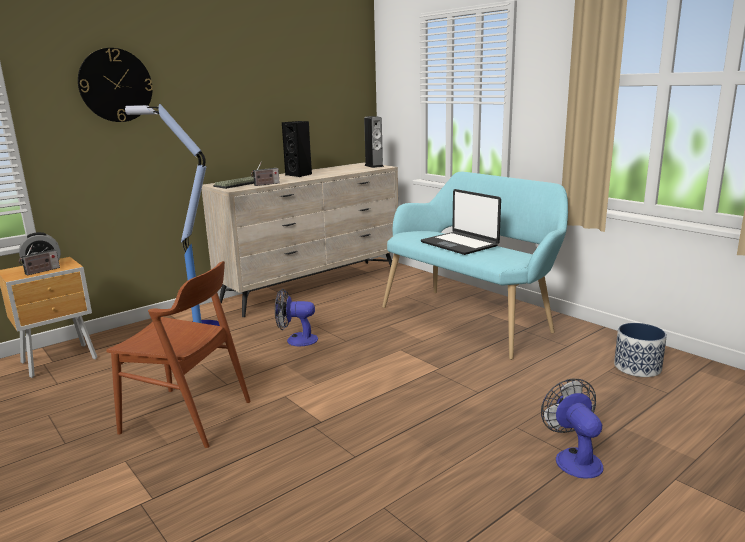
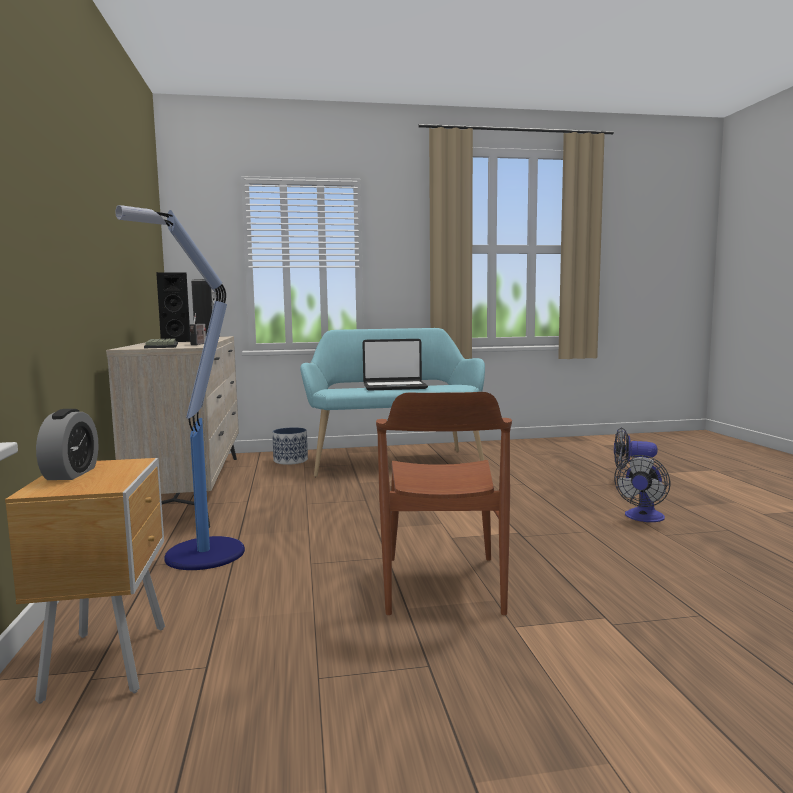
camera: 60 degrees left, 10 degrees down
radio [19,244,60,276] -> none
wall clock [78,48,153,122] -> none
brown chair [106,261,251,448] -> brown chair turned 135 degrees clockwise [376,392,512,615]
fan [275,289,318,347] -> fan moved to [614,455,671,522]
planter [614,323,667,377] -> planter moved to [272,427,308,465]

